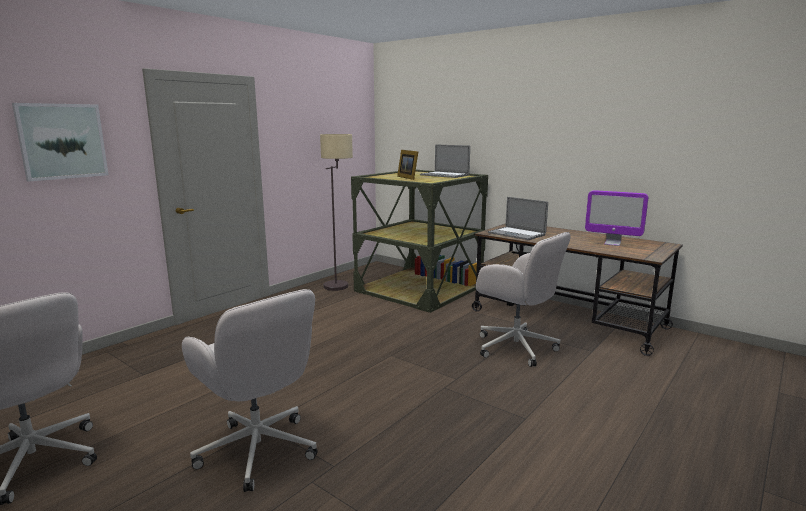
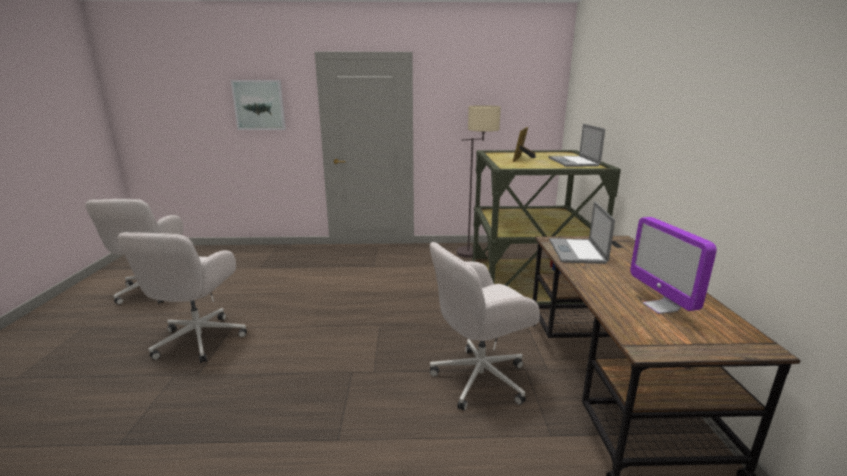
camera: 50 degrees right, 5 degrees up
white office chair [476,232,571,367] -> white office chair turned 60 degrees clockwise [430,242,540,411]

